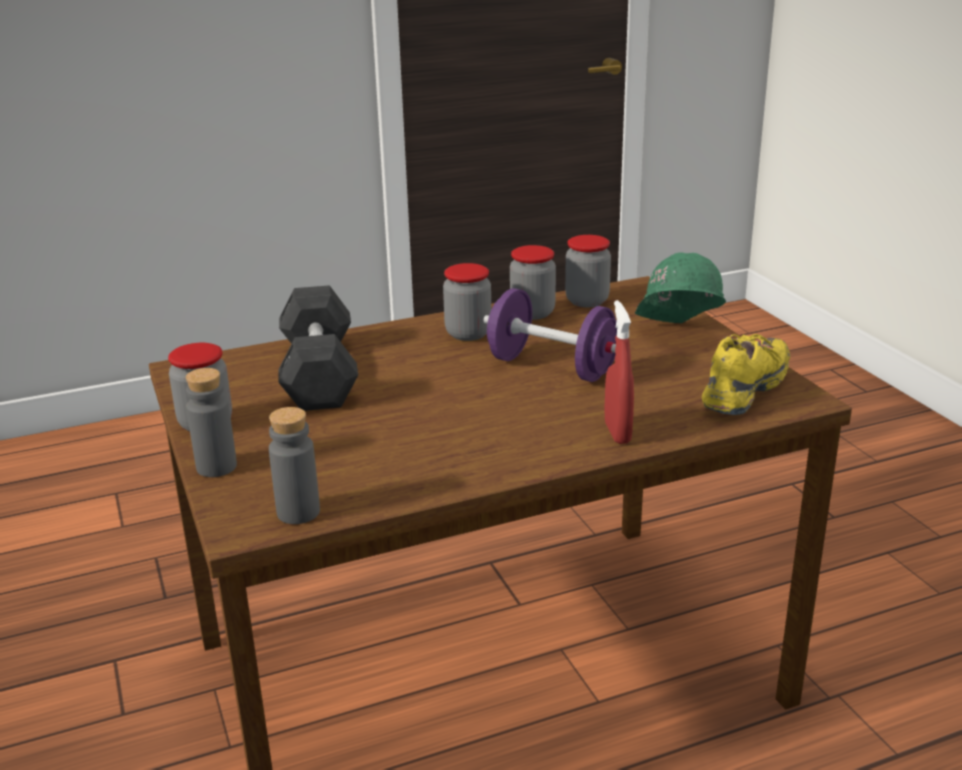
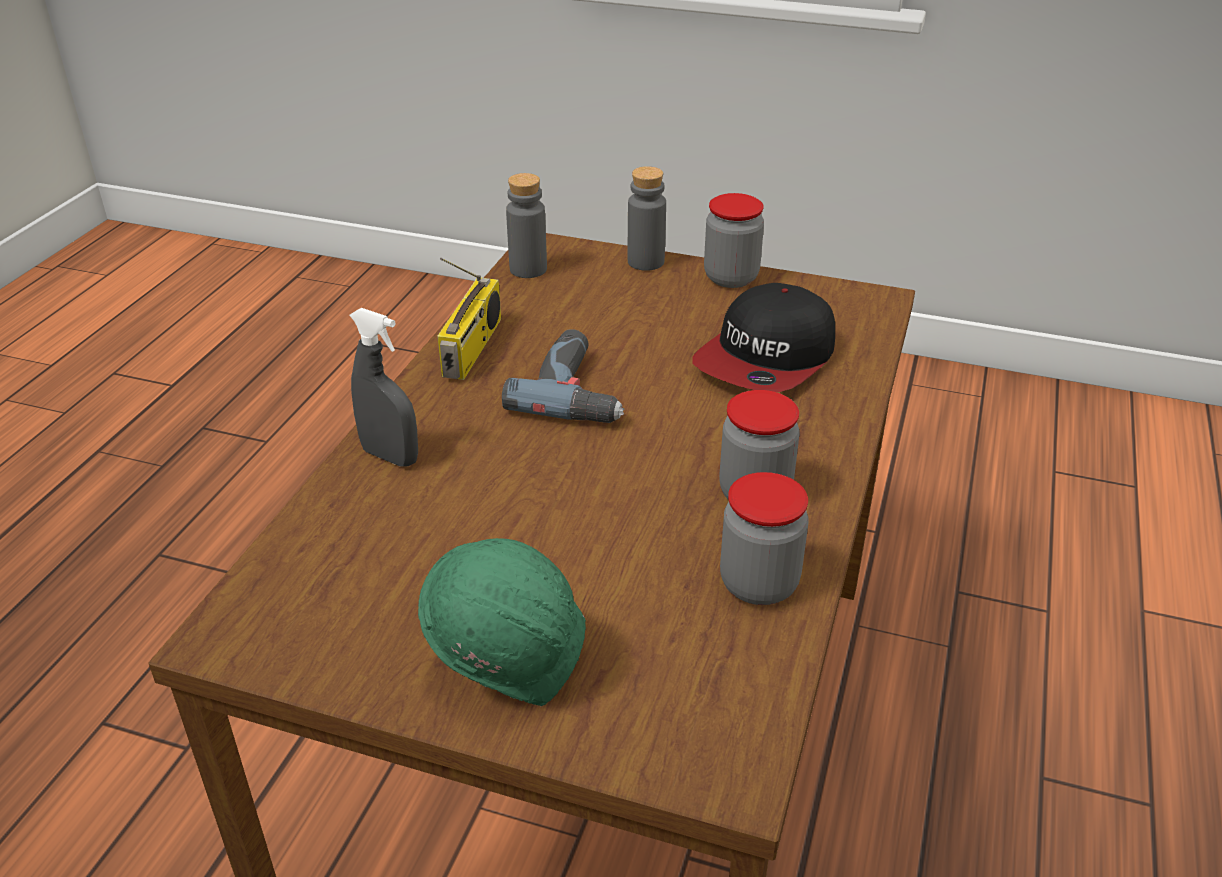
camera: 130 degrees right, 10 degrees up
grey dumbbell [278,285,358,411] -> cap [692,283,835,392]
purple dumbbell [484,288,618,382] -> none
jar [565,235,611,307] -> none
red spray bottle [605,300,634,444] -> grey spray bottle [350,308,418,467]
yellow shoe [702,334,790,415] -> none
none -> radio [437,258,501,380]
none -> power drill [502,329,625,423]

